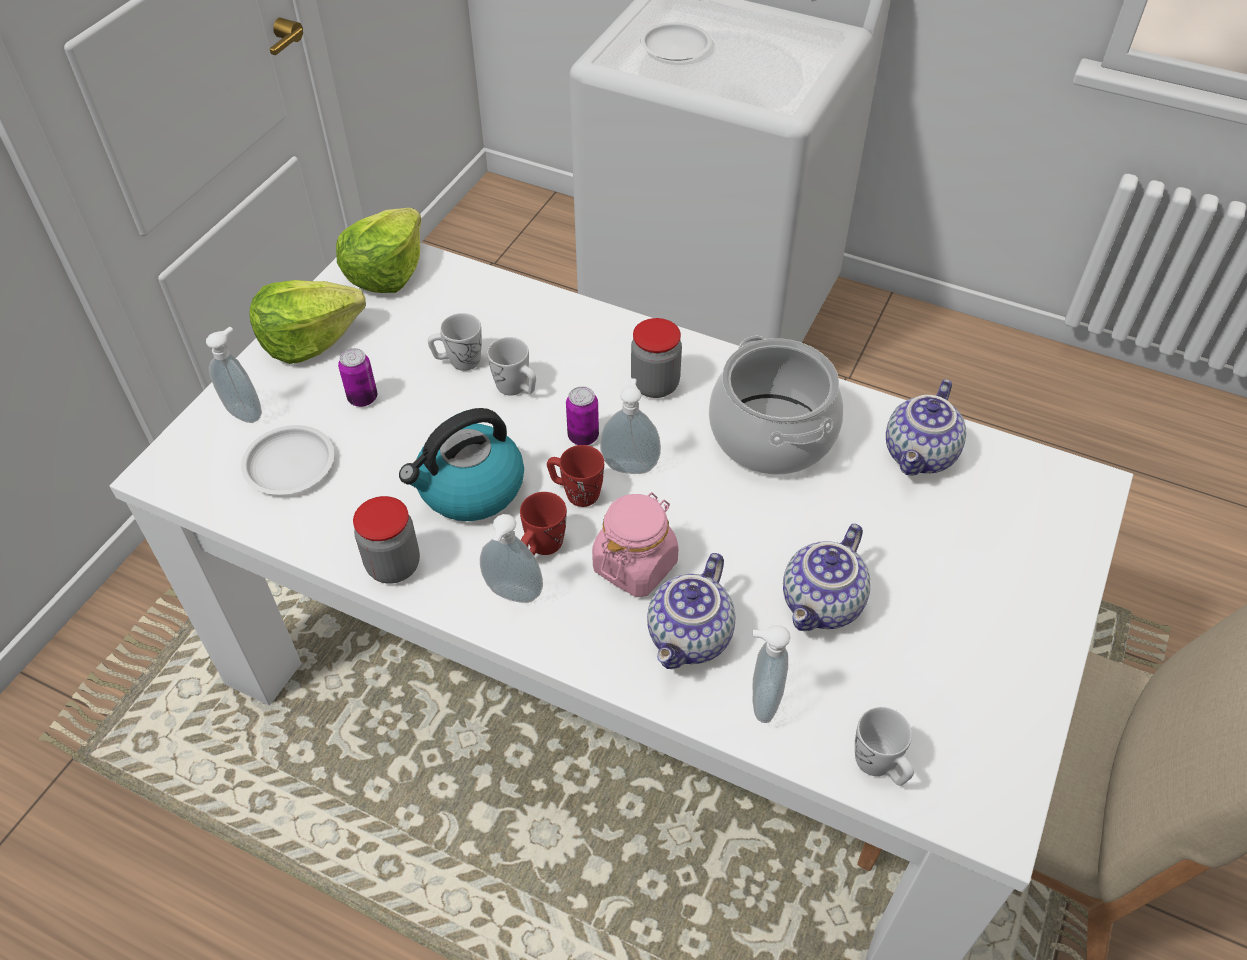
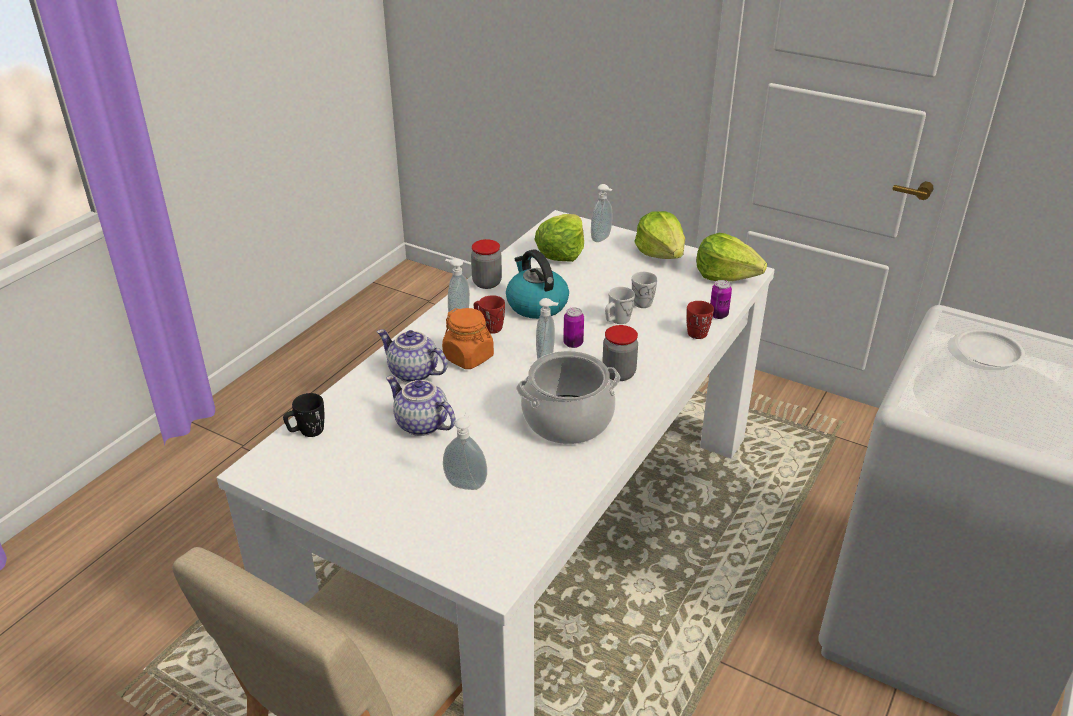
camera: 95 degrees right, 15 degrees down
white plate [241,425,334,495] -> lettuce [534,214,584,262]
can [338,348,377,407] -> can moved to [710,280,732,319]
red mug [547,445,604,507] -> red mug moved to [686,301,714,339]
pink jar [592,492,679,597] -> orange jar [442,308,494,369]
soap dispenser [753,625,791,723] -> soap dispenser moved to [443,413,487,490]
white mug [855,707,914,786] -> black mug [283,393,324,437]
teapot [886,379,966,476] -> none

